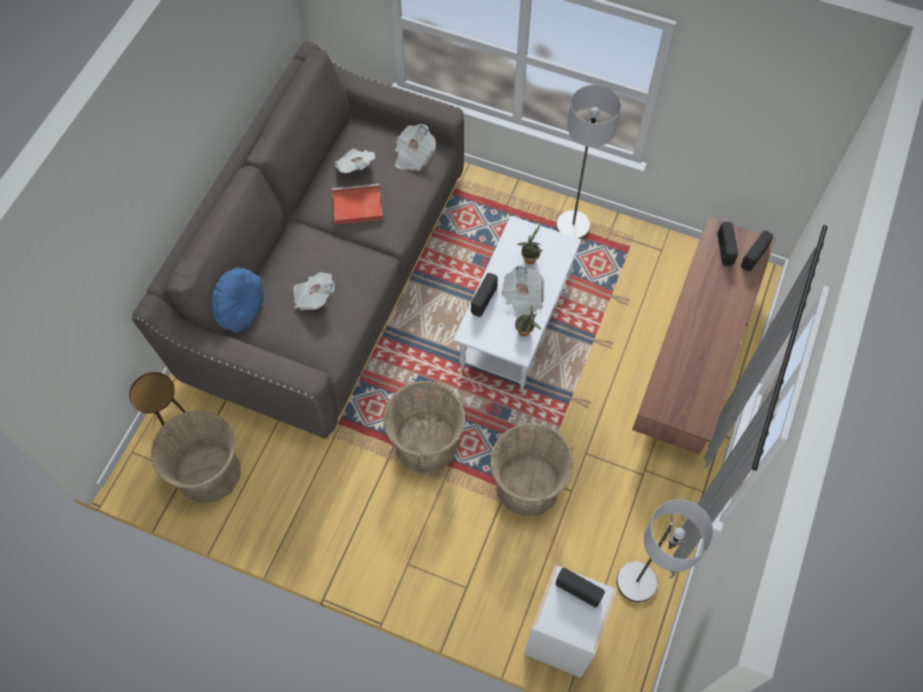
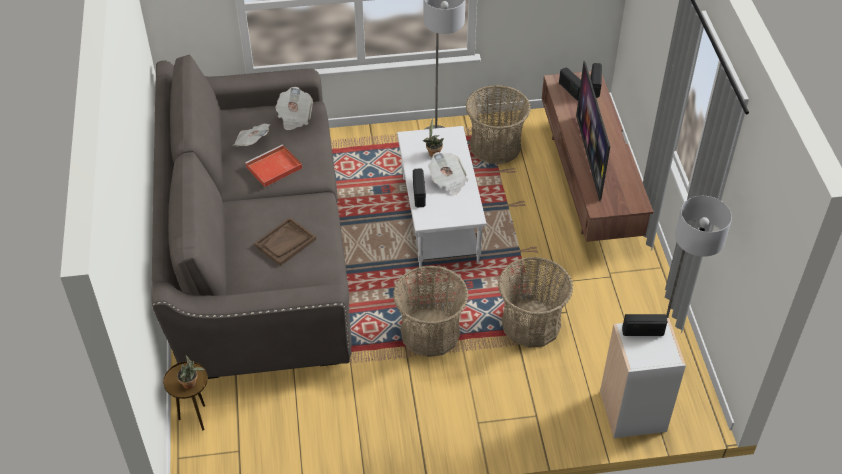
camera: 30 degrees left, 15 degrees down
basket [151,410,240,504] -> basket moved to [465,85,531,164]
blue pillow [211,268,264,333] -> none
newspaper [293,272,335,310] -> brown tray [254,217,316,266]
potted plant [515,305,542,336] -> potted plant moved to [177,354,205,389]
none -> television [576,61,610,201]

